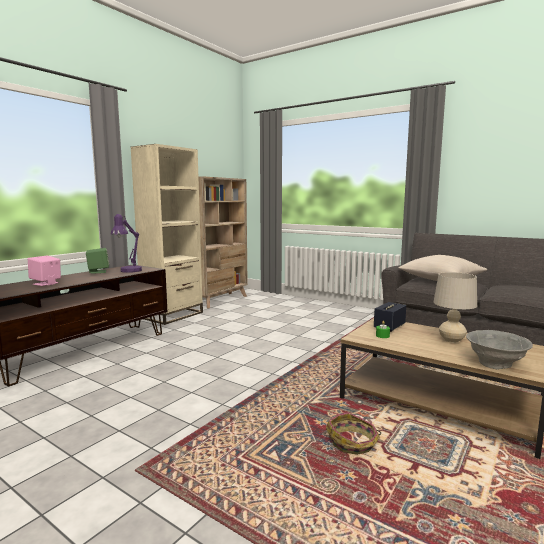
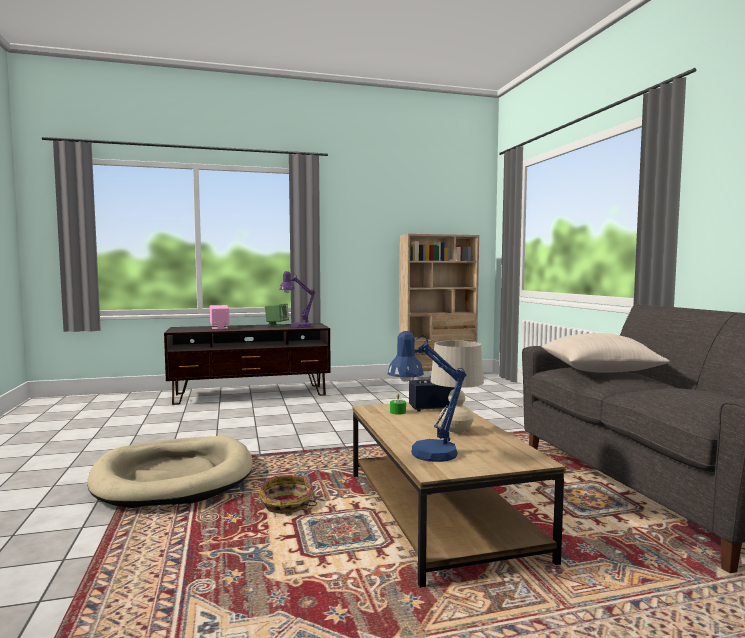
camera: 40 degrees right, 5 degrees down
beige bookcase [130,144,203,325] -> none
grey bowl [466,330,533,369] -> blue table lamp [388,331,466,462]
none -> beige dog bed [87,436,253,508]

